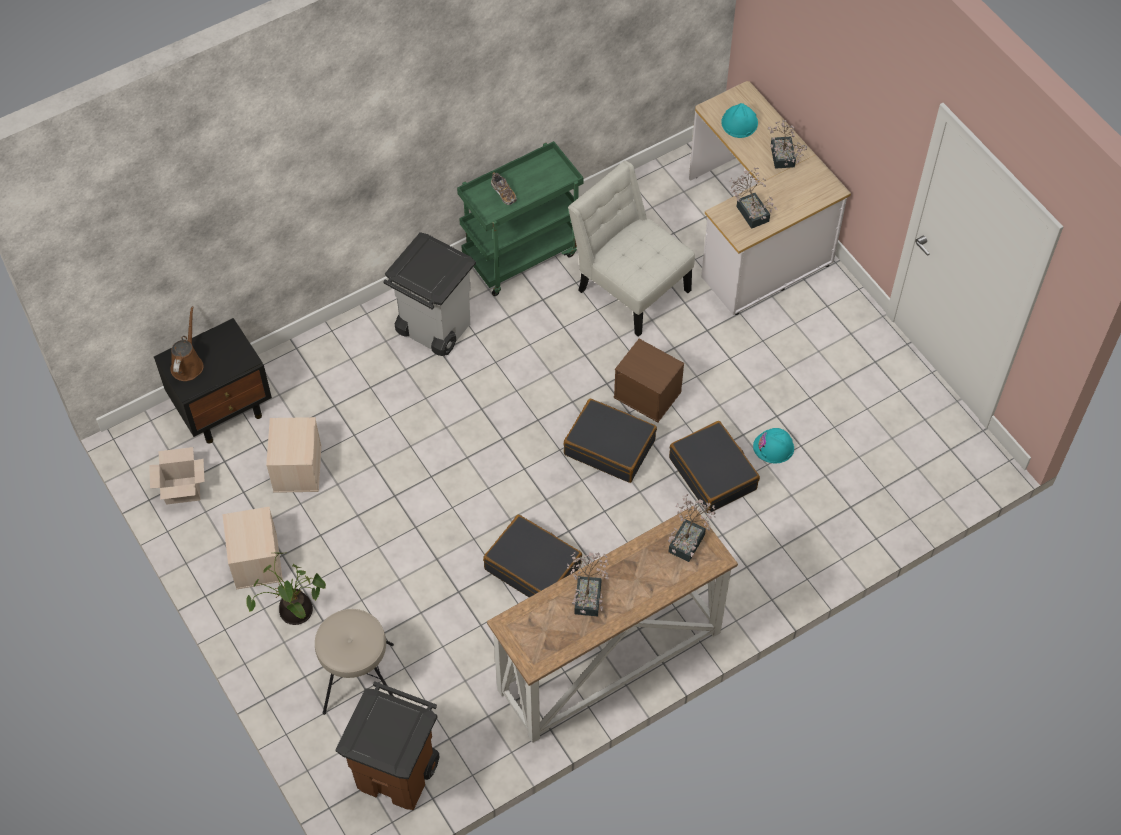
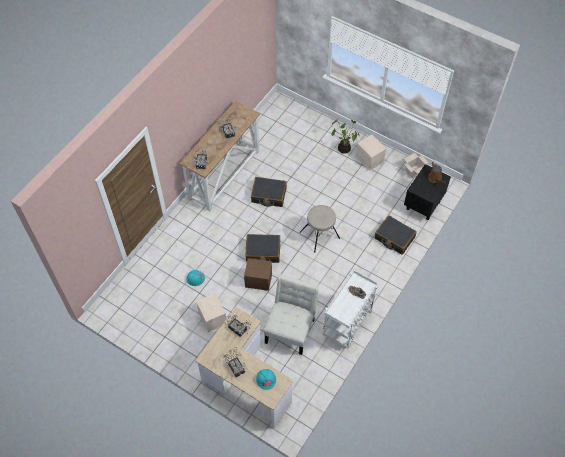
camera: 155 degrees right, 0 degrees up
beige storage box [266,417,321,493] -> beige storage box moved to [196,293,226,332]
beige stool [315,609,394,715] -> beige stool moved to [300,205,340,252]
brown trash can [335,681,440,810] -> none
grey trash can [383,232,476,356] -> none
green cart [457,141,584,296] -> white cart [322,270,378,348]
white chair [568,161,695,337] -> white chair turned 90 degrees counterclockwise [264,274,319,355]
black suitcase [669,421,760,513] -> black suitcase moved to [375,215,417,255]

